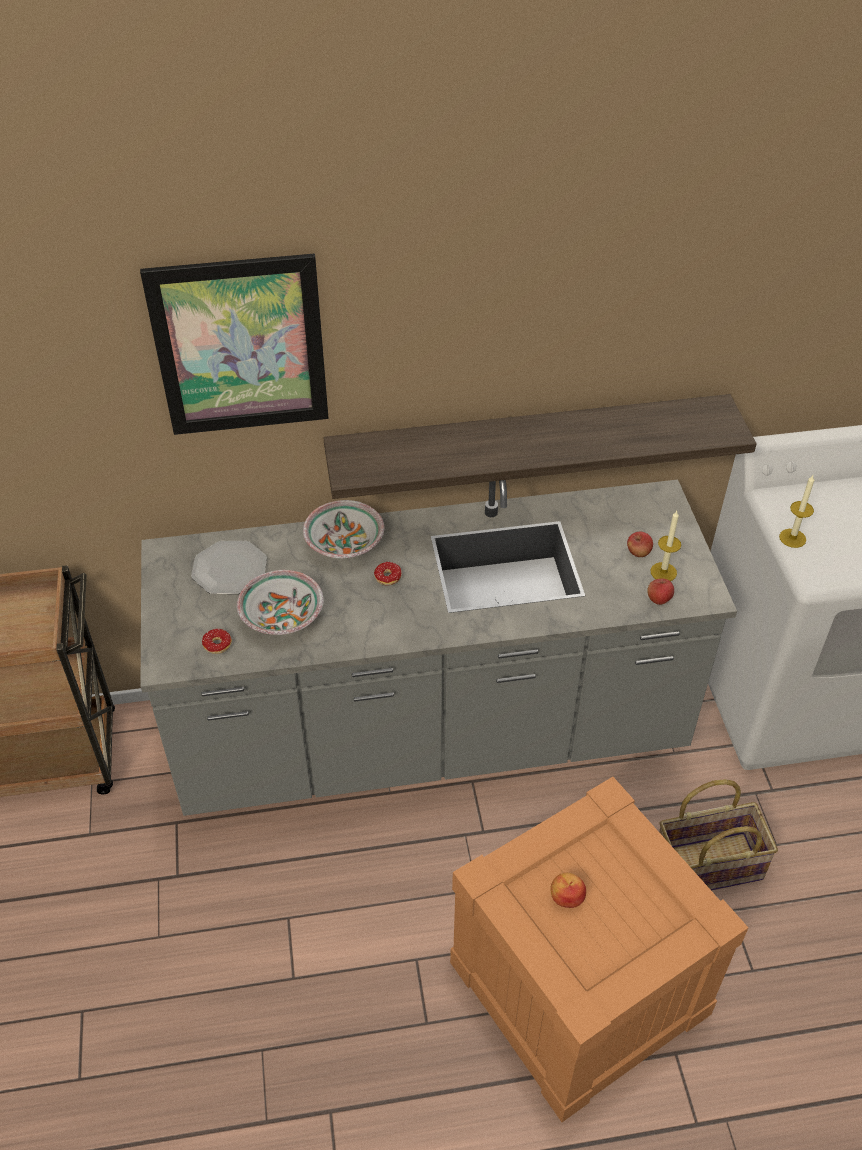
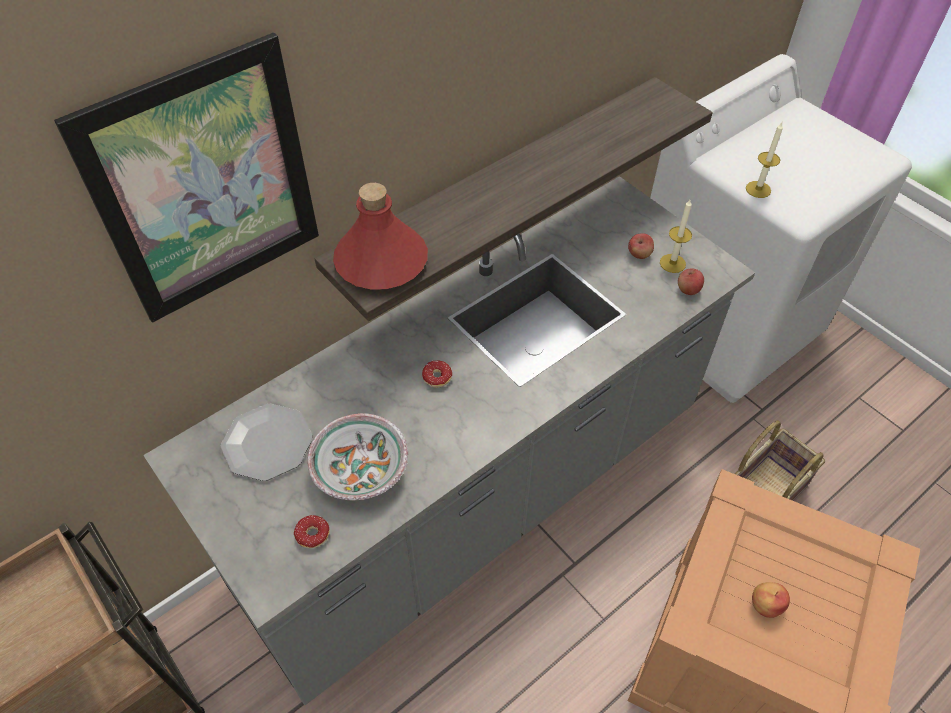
camera: 30 degrees left, 5 degrees up
bowl [303,500,384,559] -> none
none -> red bottle [333,183,428,290]

